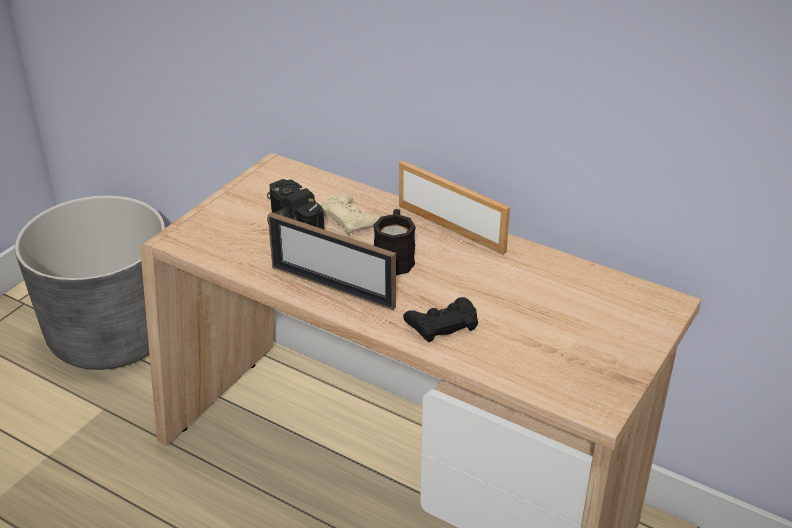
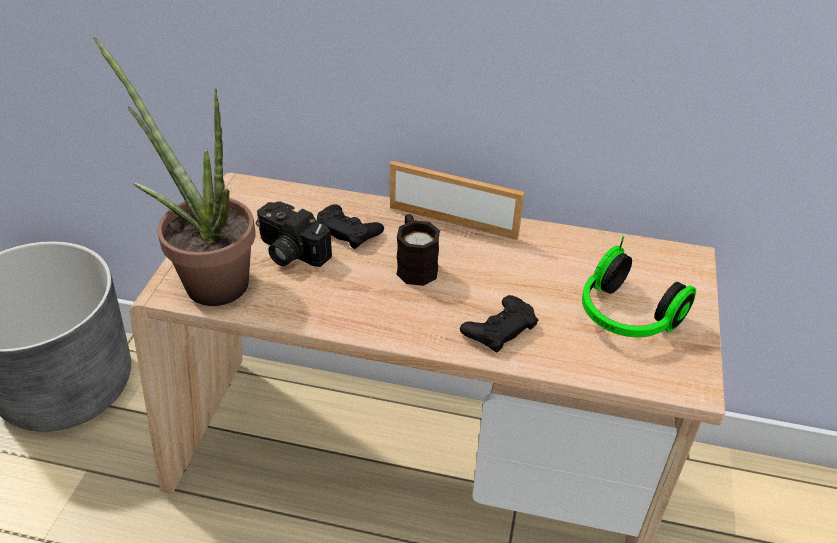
camera: 20 degrees left, 5 degrees up
picture frame [268,212,396,310] -> none
beige game controller [321,193,380,235] -> black game controller [316,204,384,249]
none -> potted plant [93,37,255,306]
none -> headphones [582,236,696,337]

